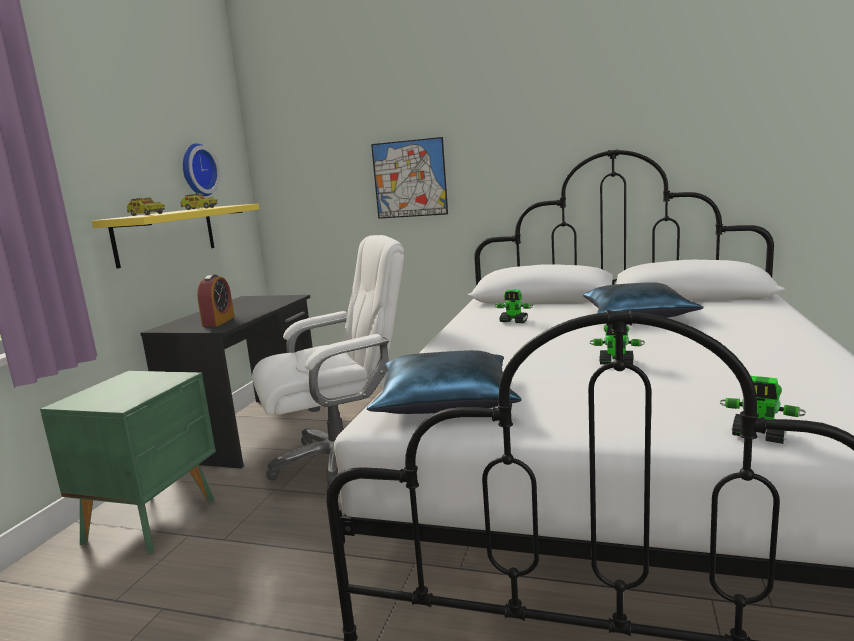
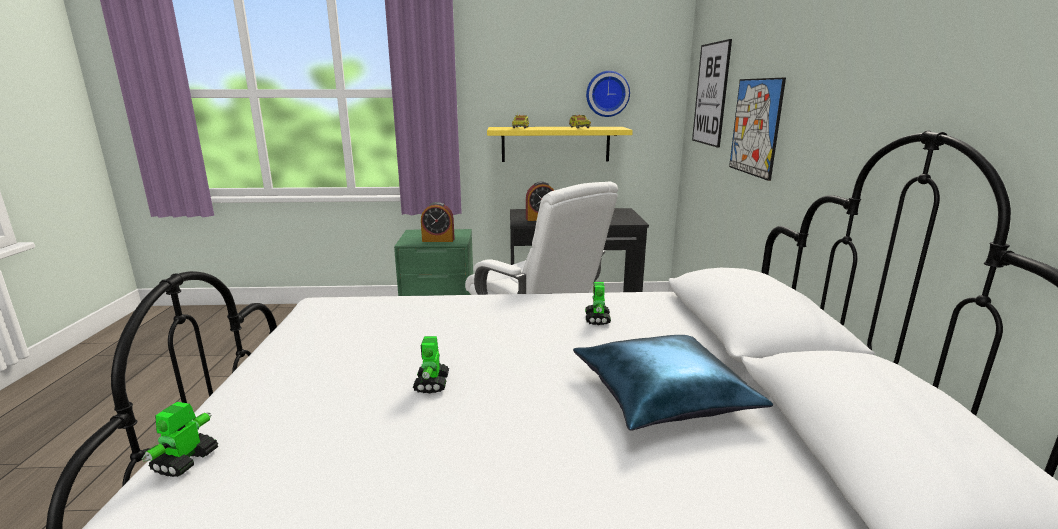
camera: 70 degrees right, 5 degrees up
blue pillow [367,350,522,414] -> none
none -> alarm clock [421,202,455,242]
none -> picture [692,39,732,148]

